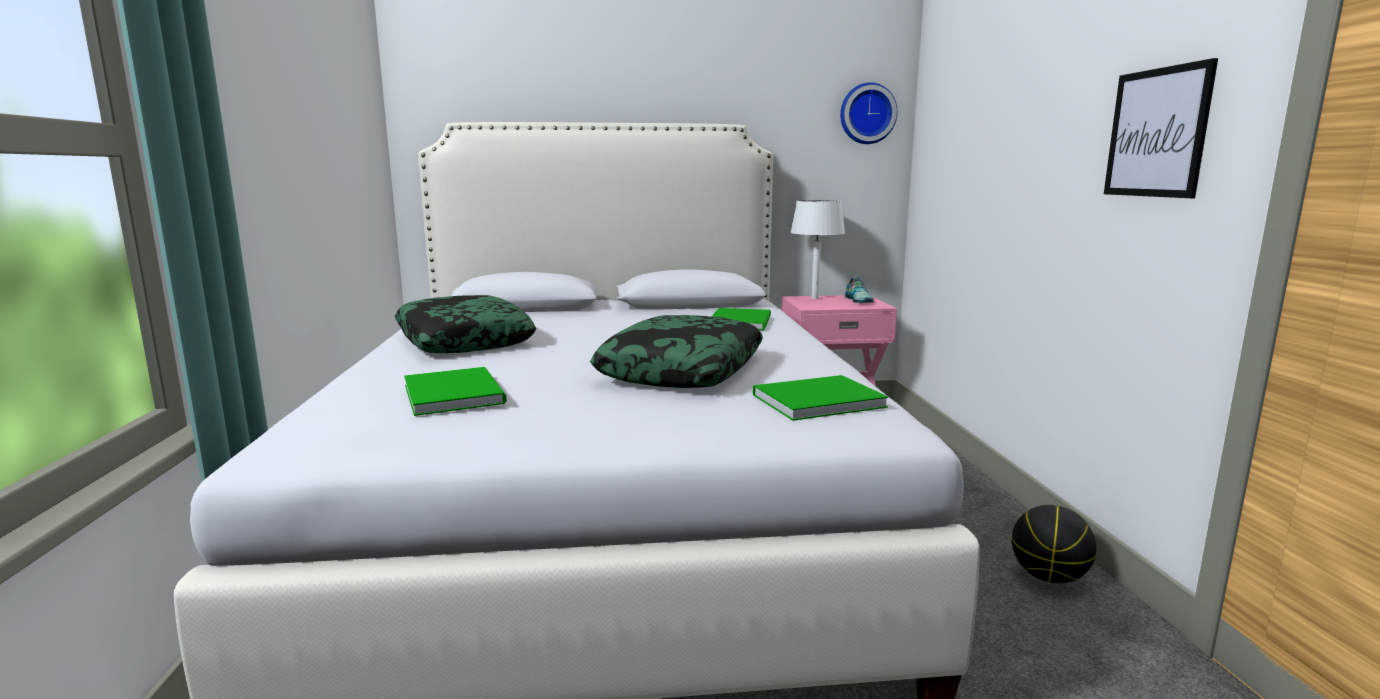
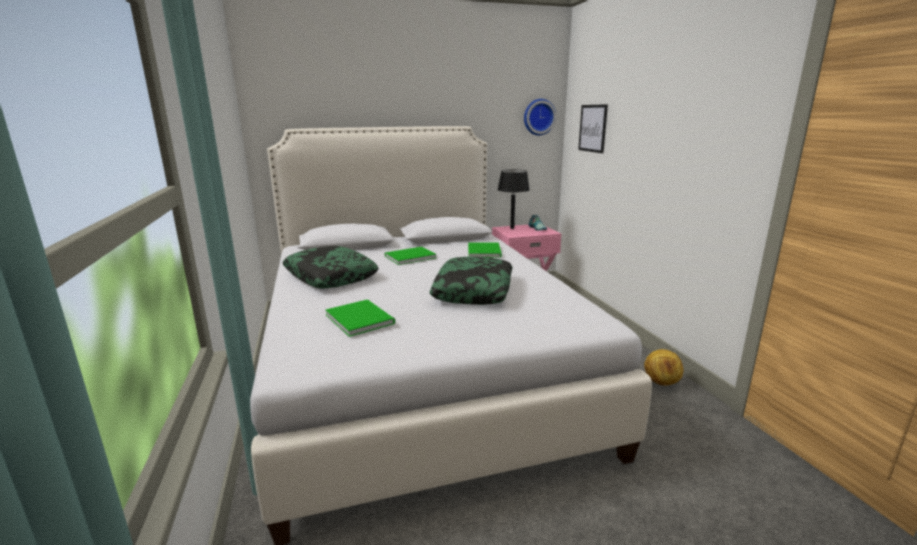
camera: 10 degrees left, 5 degrees up
green book [753,375,888,421] -> green book moved to [385,247,436,265]
white table lamp [790,200,845,299] -> black table lamp [498,169,530,229]
basketball [1012,505,1096,583] -> football [644,349,684,386]
picture [1104,58,1218,198] -> picture moved to [578,104,608,153]

